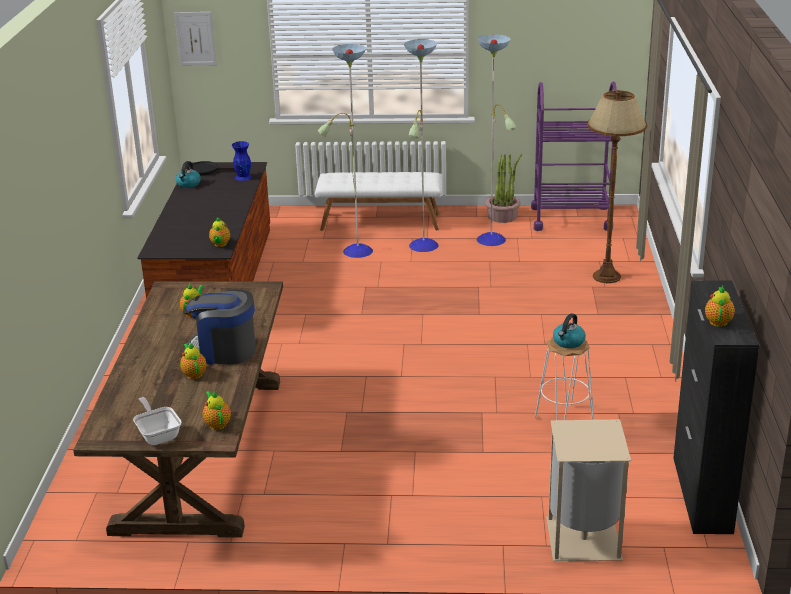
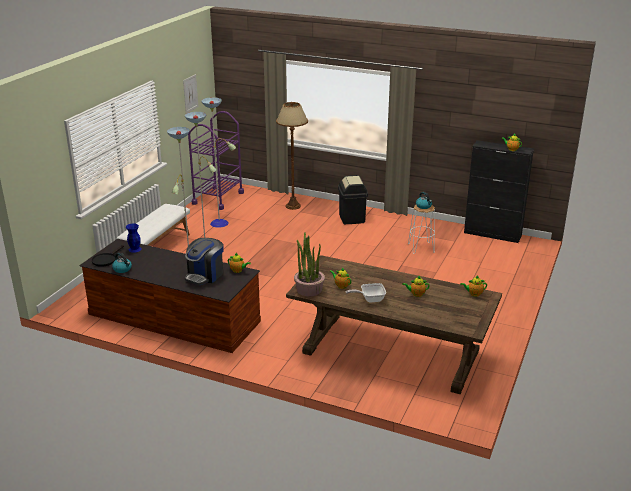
camera: 70 degrees left, 0 degrees up
frying pan [133,397,182,445] -> frying pan moved to [346,283,386,303]
picture [174,12,217,66] -> picture moved to [183,74,198,113]
coffee machine [183,289,256,365] -> coffee machine moved to [185,238,223,285]
potted plant [485,154,522,223] -> potted plant moved to [294,232,325,296]
beige trash can [546,419,631,561] -> none
none -> black trash can [338,175,368,224]

